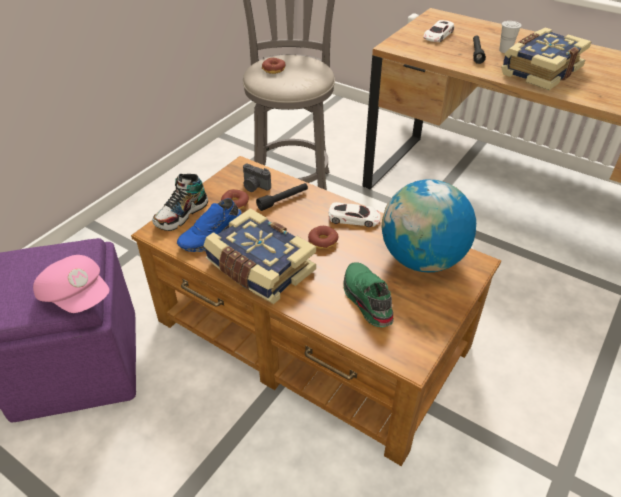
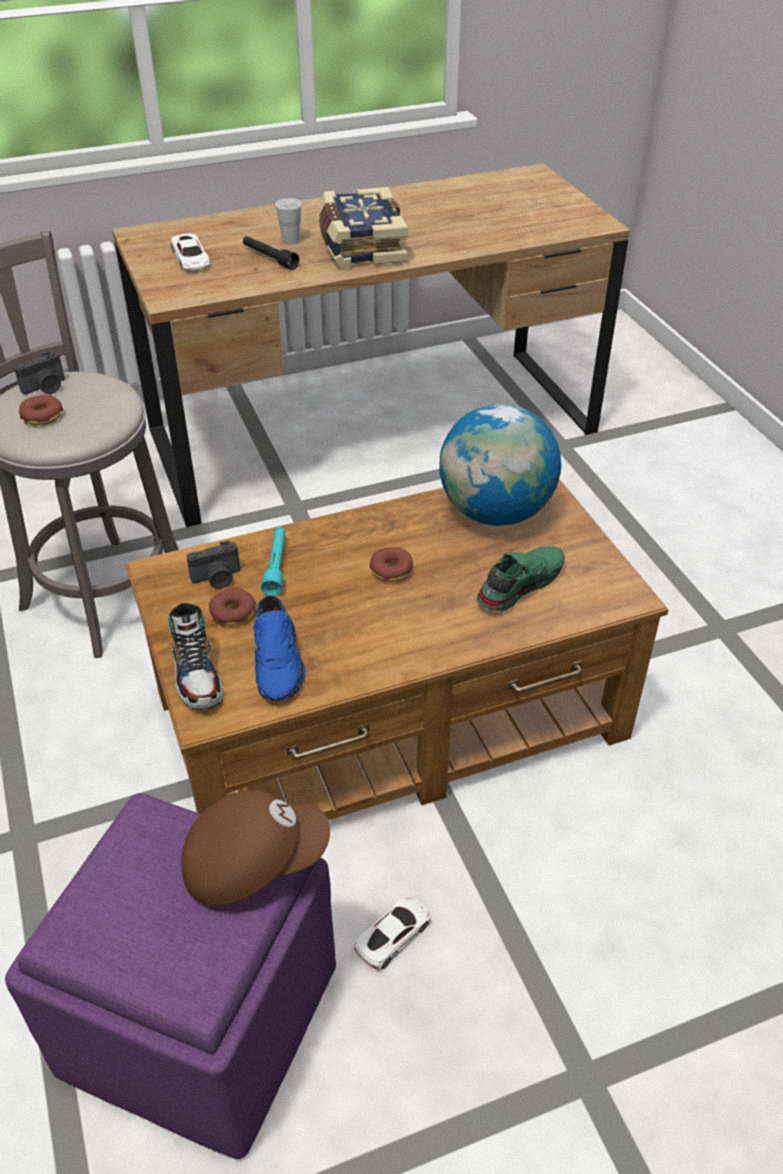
camera: 55 degrees left, 0 degrees up
pink cap [33,255,109,313] -> brown cap [181,790,330,906]
book [203,208,316,304] -> none
black flashlight [256,183,308,211] -> turquoise flashlight [261,527,285,596]
white toy car [329,202,381,227] -> white toy car moved to [354,897,431,971]
green shoe [343,262,394,327] -> green shoe turned 120 degrees clockwise [476,547,565,612]
none -> camera [14,351,65,394]

